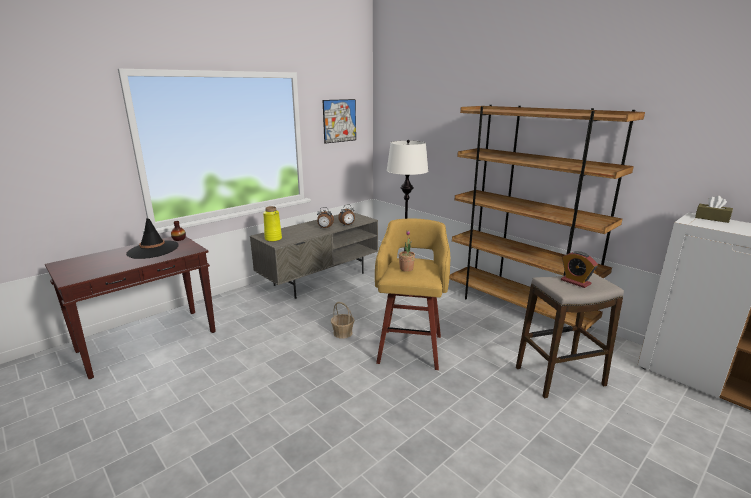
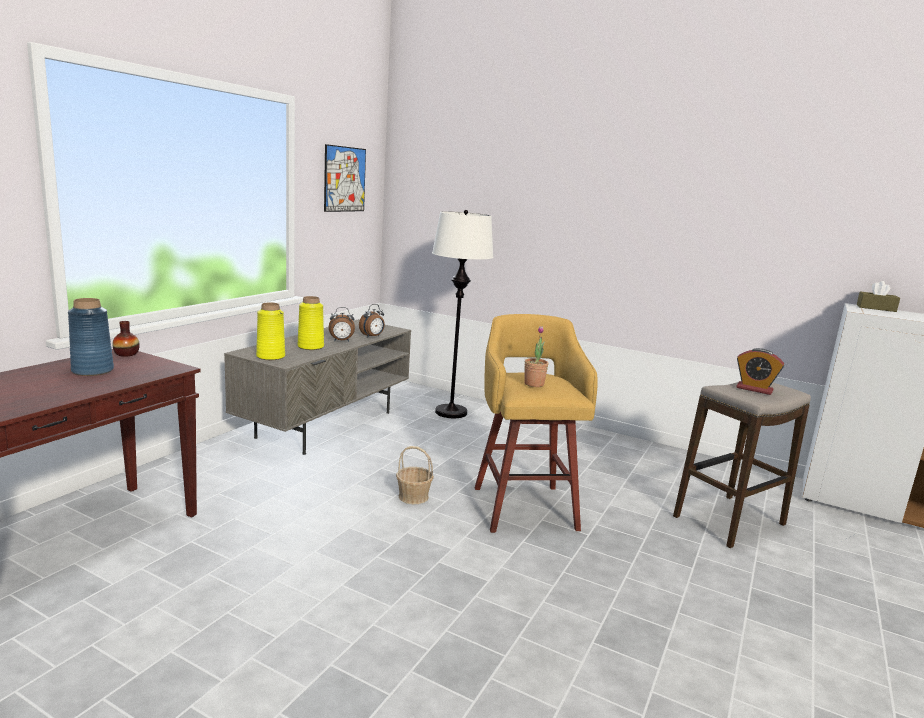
camera: 20 degrees left, 5 degrees down
black hat [126,218,179,259] -> blue vase [68,298,114,376]
brown bookcase [449,105,645,330] -> none
none -> yellow vase [297,296,324,350]

